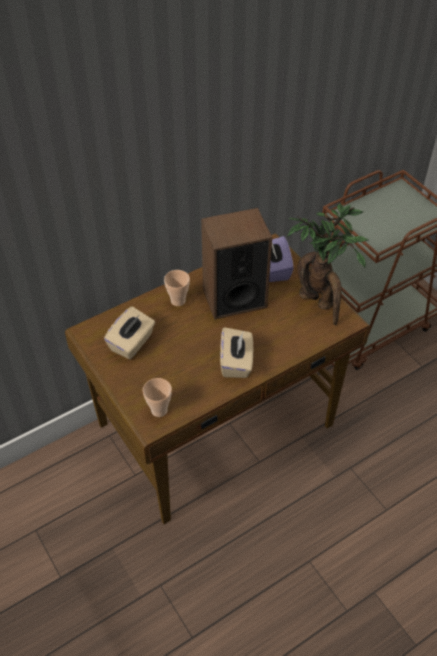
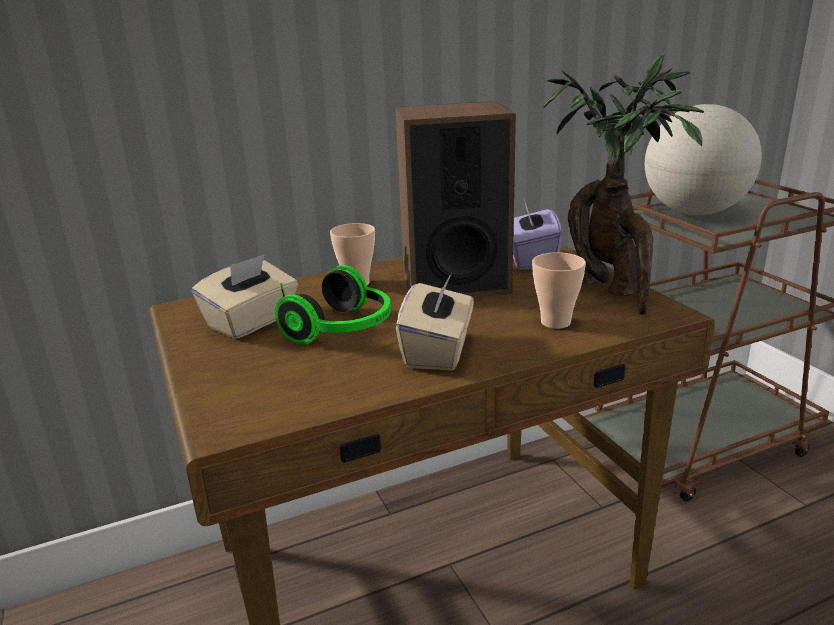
camera: 10 degrees right, 25 degrees down
cup [143,378,172,417] -> cup moved to [532,252,586,329]
none -> headphones [275,265,391,345]
none -> globe [645,104,762,215]

